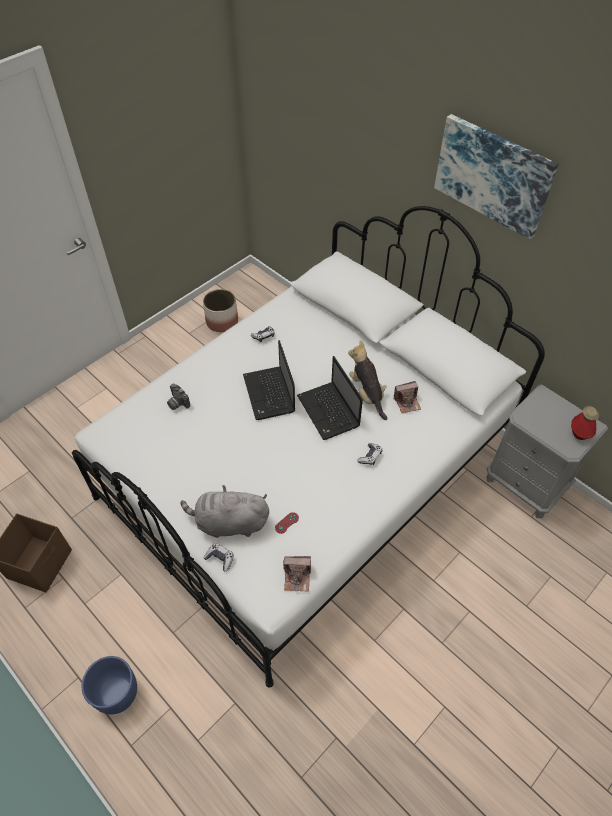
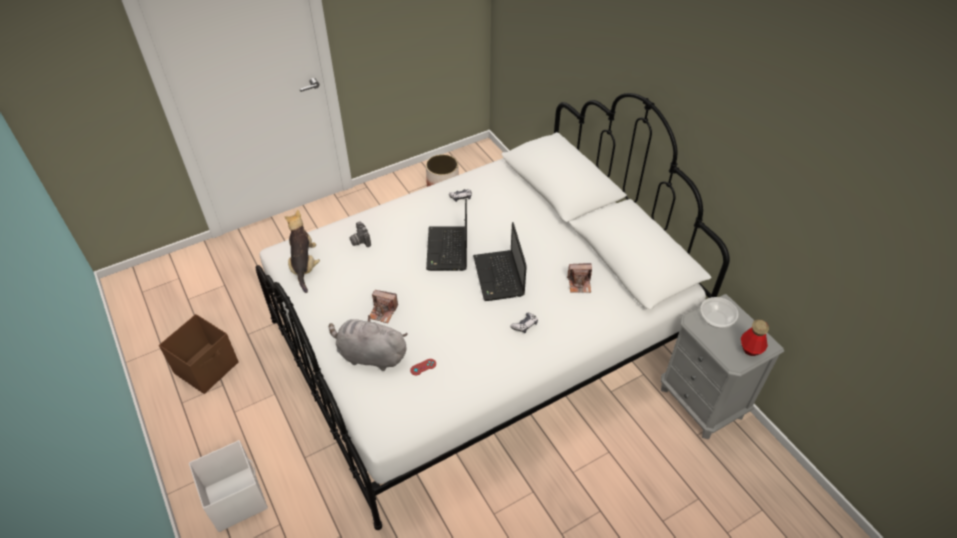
camera: 15 degrees right, 5 degrees down
blue planter [82,656,137,714] -> white storage box [189,440,268,532]
game controller [204,543,234,572] -> none
camera [283,556,311,592] -> camera moved to [370,290,398,323]
plush toy [348,340,387,420] -> plush toy moved to [284,210,320,293]
picture [434,114,558,239] -> none
none -> bowl [700,297,738,328]

